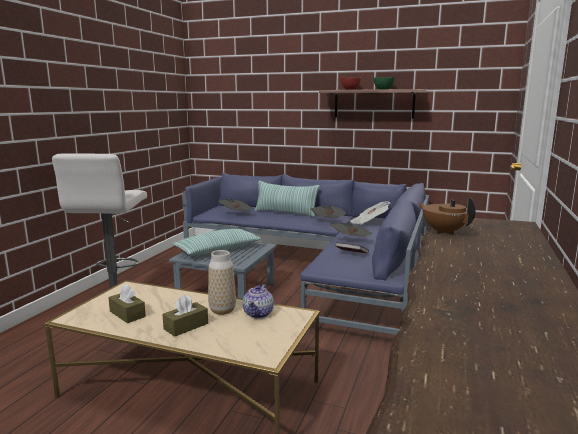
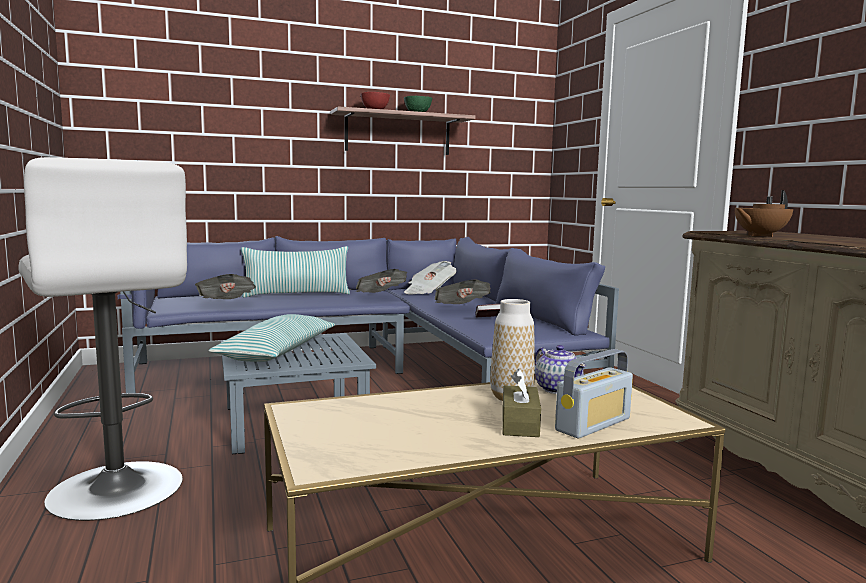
camera: 40 degrees left, 5 degrees down
brown tissue box [108,284,146,323] -> none
brown teapot [418,197,476,235] -> brown teapot turned 45 degrees counterclockwise [735,190,793,237]
none -> radio [555,349,633,438]

